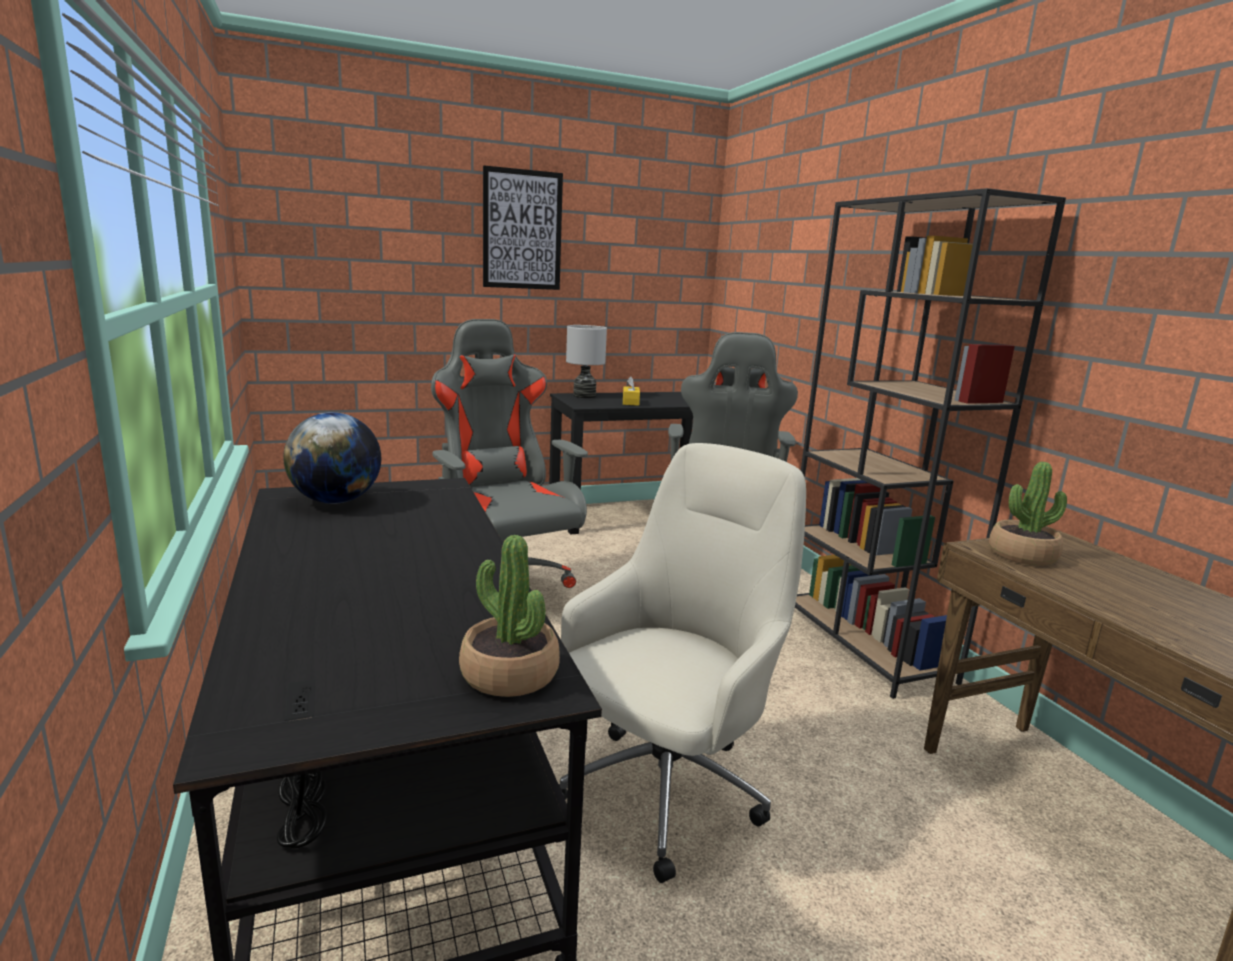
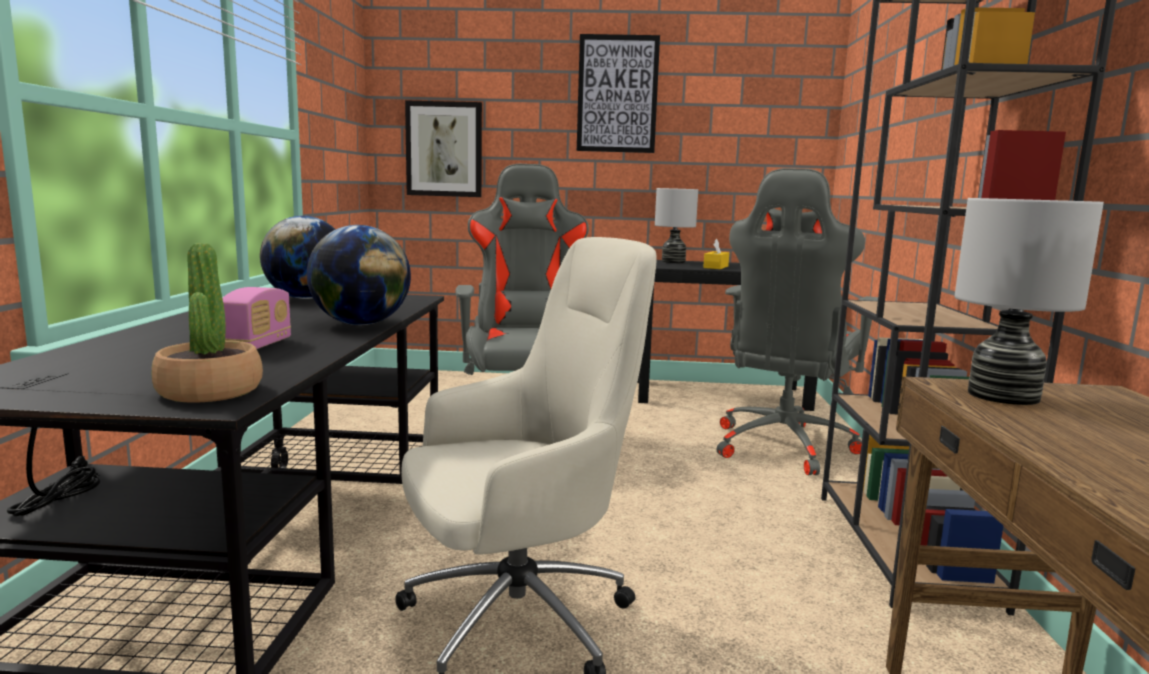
camera: 25 degrees right, 5 degrees down
potted plant [989,462,1067,566] -> grey table lamp [954,198,1104,405]
none -> radio [222,287,291,349]
none -> globe [307,225,411,325]
none -> picture [405,100,482,197]

